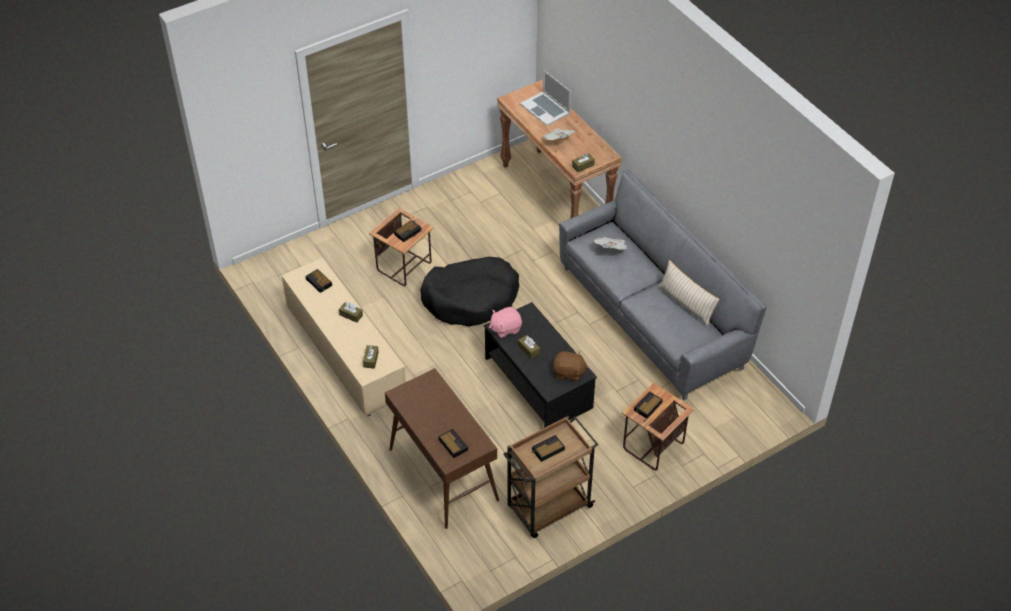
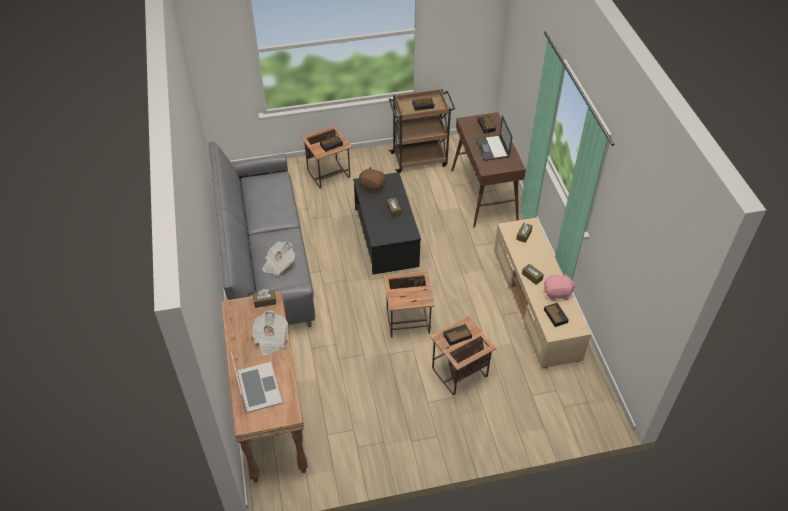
camera: 160 degrees left, 0 degrees up
black dog bed [420,257,519,326] -> side table [384,271,435,338]
pink plush toy [489,307,522,338] -> pink plush toy moved to [544,273,576,301]
beige pillow [659,260,720,326] -> none
none -> laptop [475,115,512,161]

